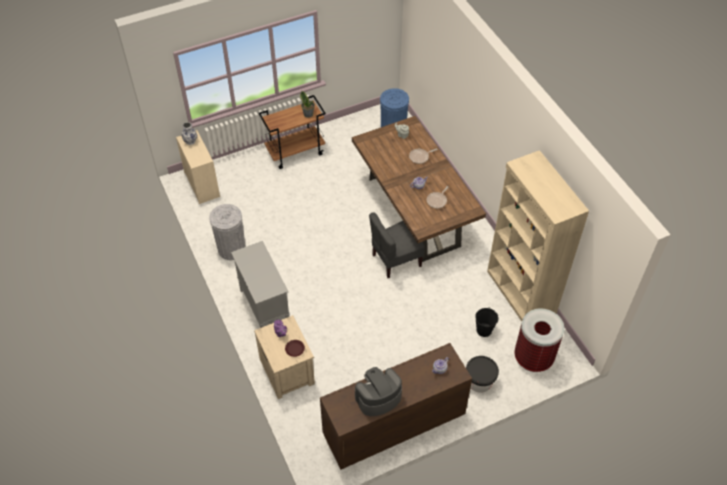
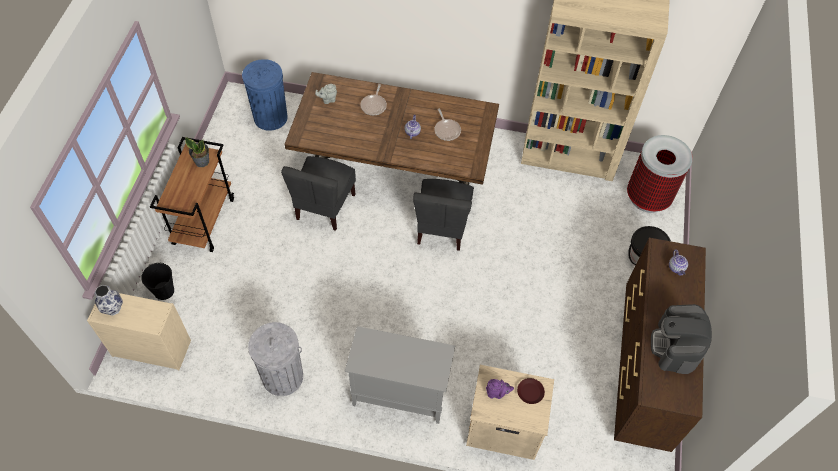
camera: 55 degrees left, 5 degrees up
black bucket [475,307,499,337] -> black bucket moved to [141,263,174,300]
none -> grey chair [281,156,356,231]

